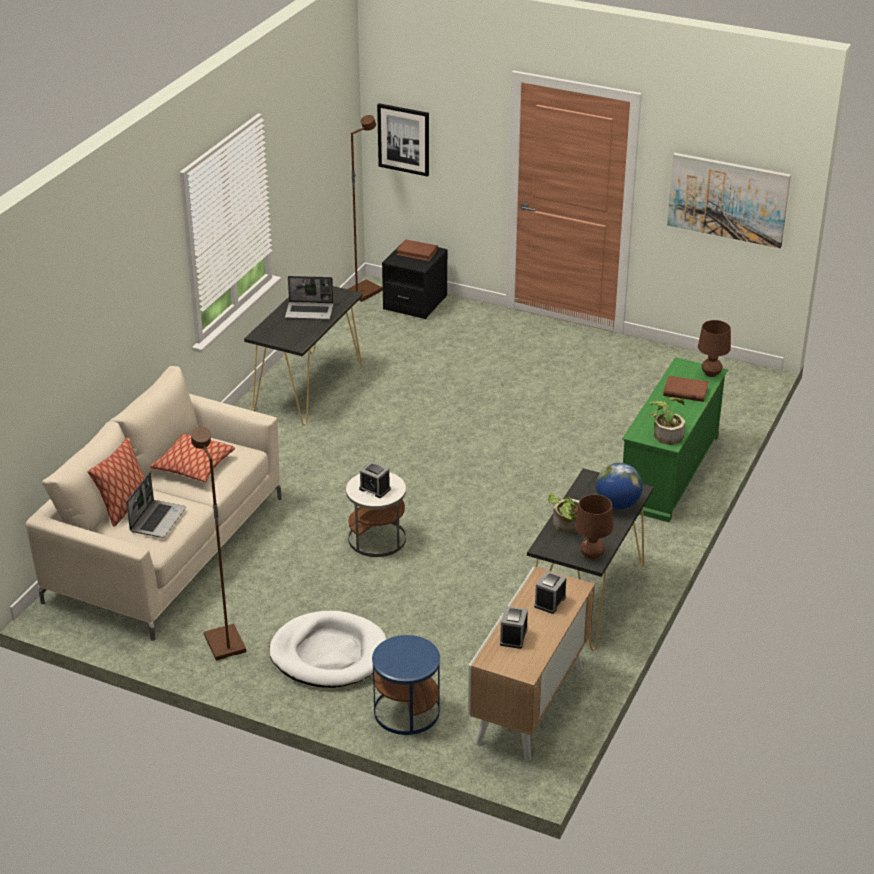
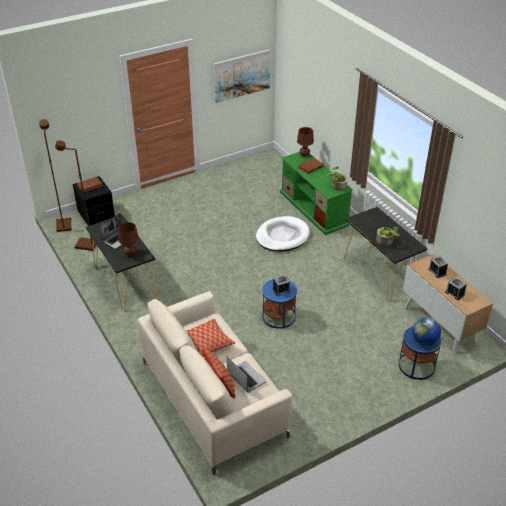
camera: 55 degrees left, 5 degrees up
brown floor lamp [191,427,246,661] -> brown floor lamp moved to [55,140,97,251]
white dog bed [269,611,387,688] -> white dog bed moved to [256,216,310,251]
white side table [346,472,406,557] -> blue side table [262,279,297,329]
picture [377,103,429,177] -> none
brown table lamp [575,494,613,560] -> brown table lamp moved to [118,222,139,256]
globe [596,463,643,509] -> globe moved to [412,317,441,345]

